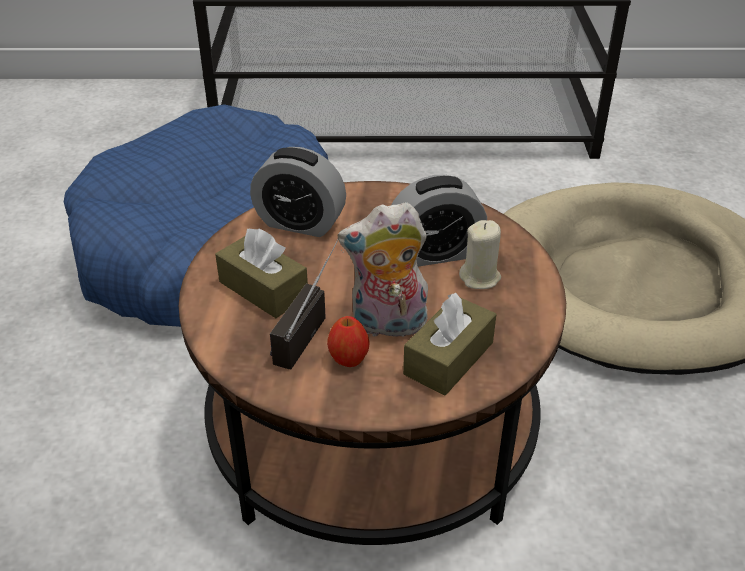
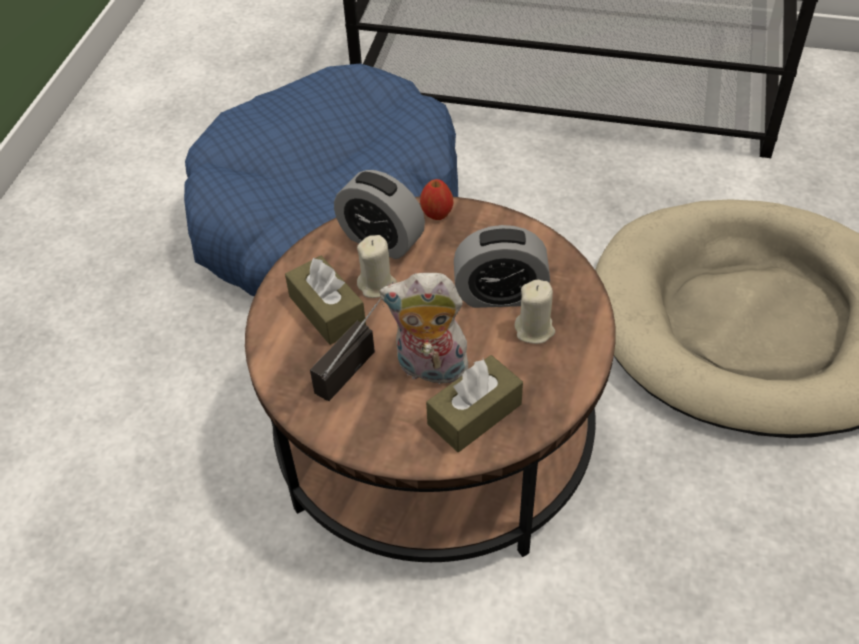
camera: 15 degrees right, 10 degrees up
apple [327,316,369,367] -> apple moved to [420,179,453,220]
none -> beige candle [357,235,397,298]

